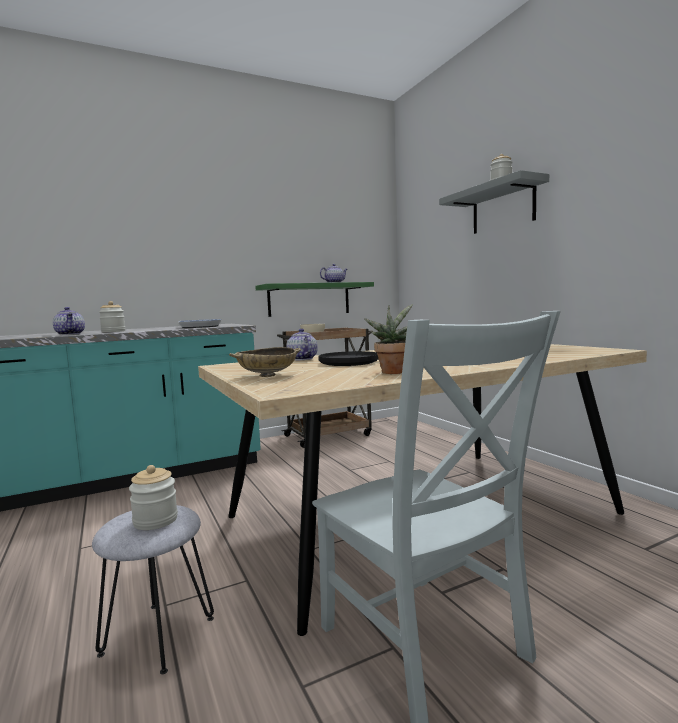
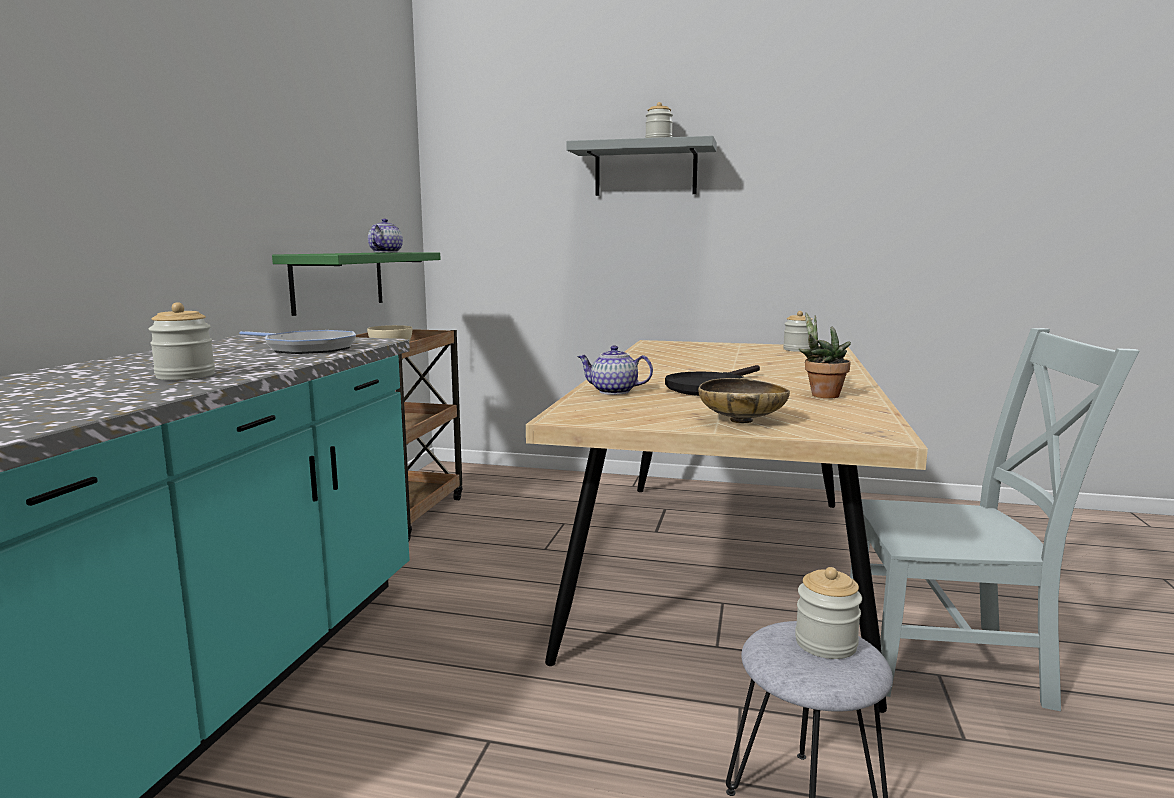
camera: 50 degrees left, 5 degrees up
teapot [53,307,85,335] -> none
none -> jar [783,311,814,352]

